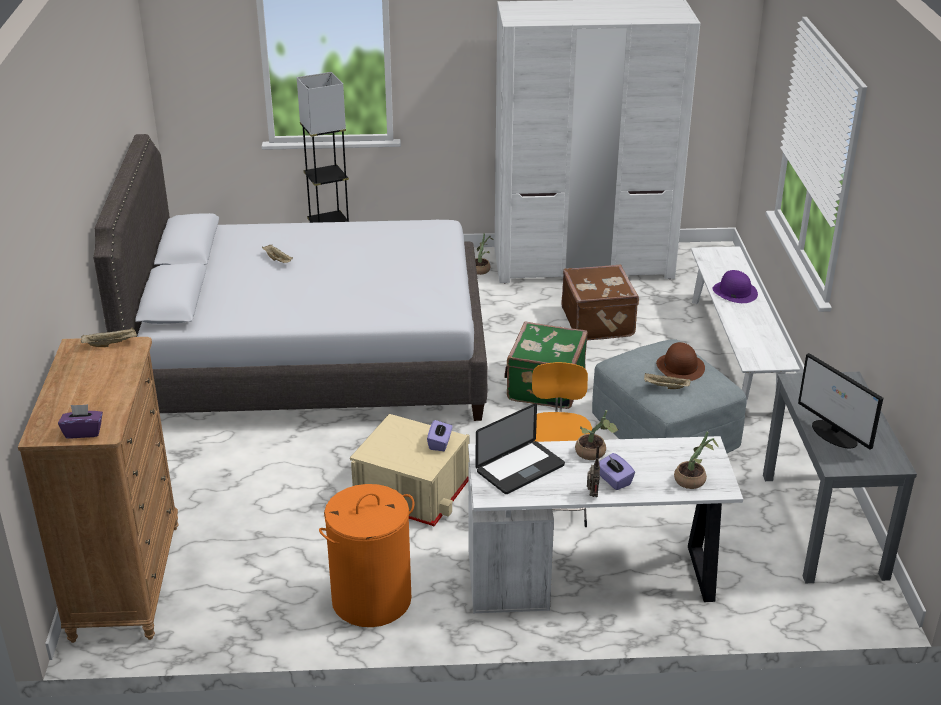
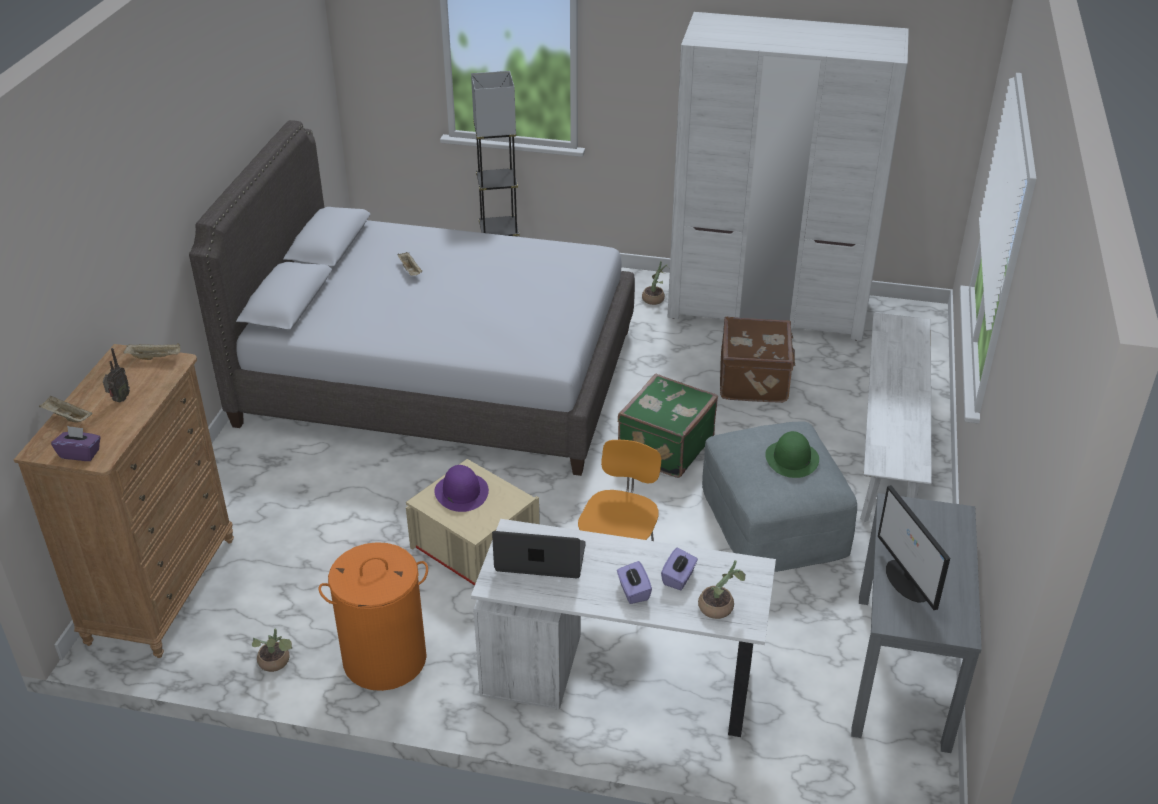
camera: 15 degrees right, 5 degrees up
purple tissue box [427,420,453,451] -> purple tissue box moved to [661,548,698,590]
laptop [476,403,565,494] -> laptop turned 150 degrees counterclockwise [492,531,586,578]
potted plant [575,410,618,460] -> potted plant moved to [252,628,292,672]
radio [587,445,600,497] -> radio moved to [103,348,130,403]
beige tray [644,373,691,389] -> beige tray moved to [39,395,93,422]
brown hat [656,342,705,381] -> green hat [765,431,819,478]
purple hat [713,270,758,303] -> purple hat moved to [434,465,489,512]

